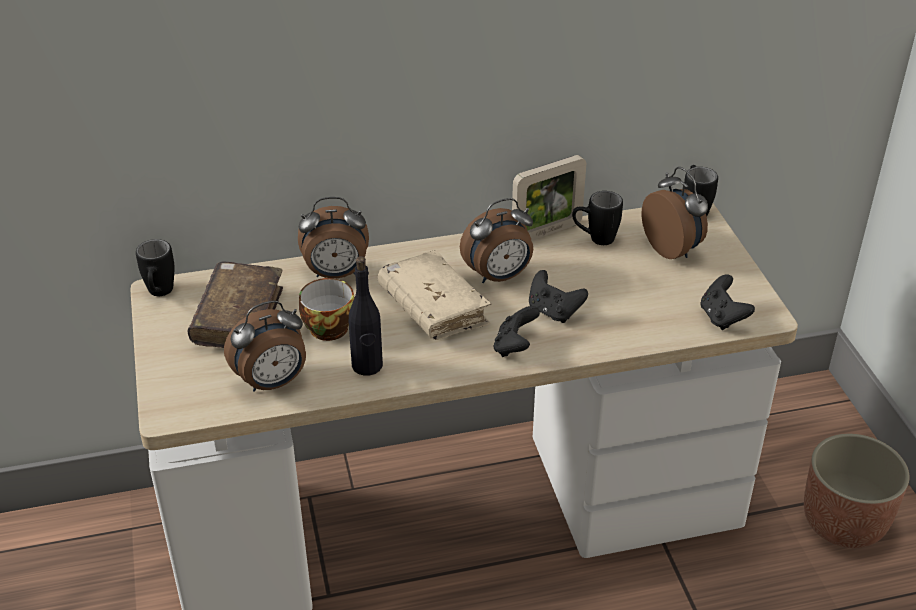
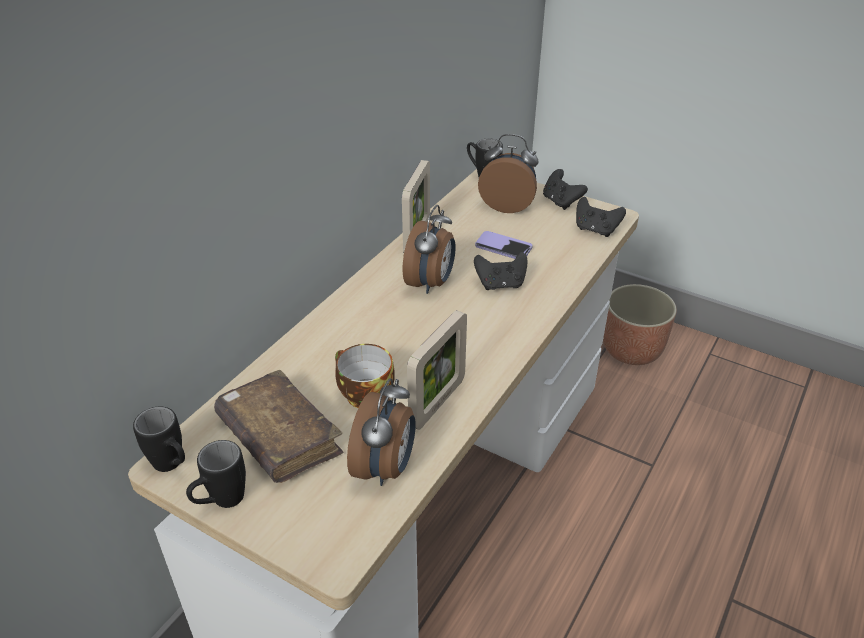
camera: 45 degrees left, 0 degrees up
alarm clock [298,197,369,279] -> none
black bottle [349,256,383,375] -> picture frame [407,310,467,430]
beige book [378,250,491,340] -> none
black game controller [494,306,540,357] -> black game controller moved to [543,169,588,210]
black mug [572,191,623,245] -> black mug moved to [186,440,246,508]
none -> phone [475,231,532,259]

